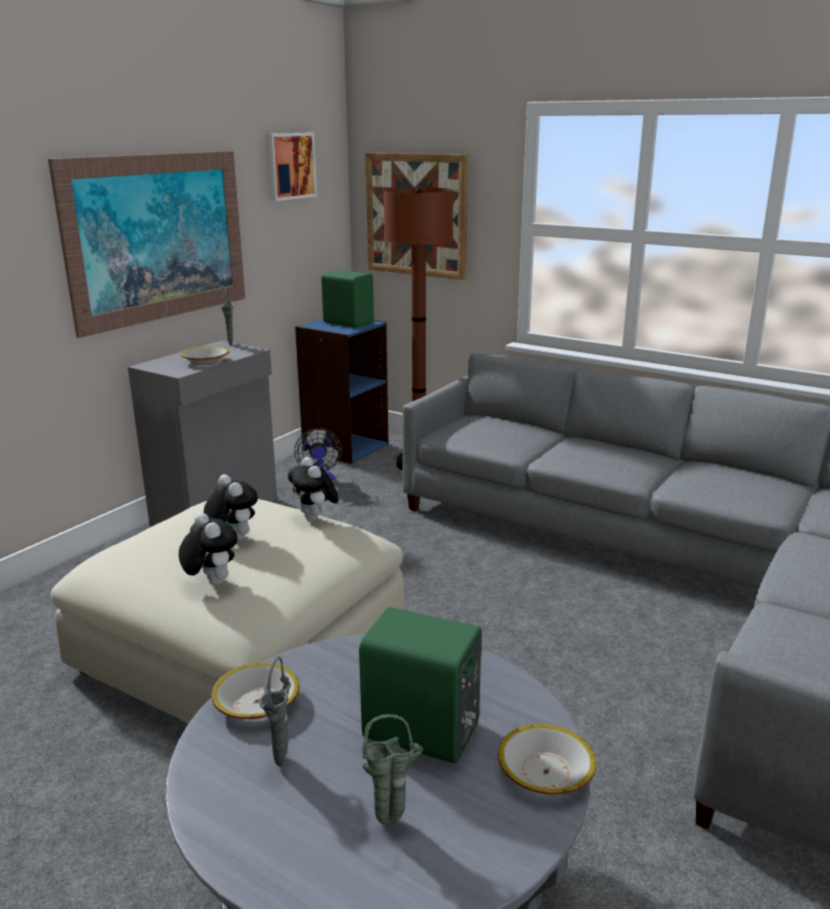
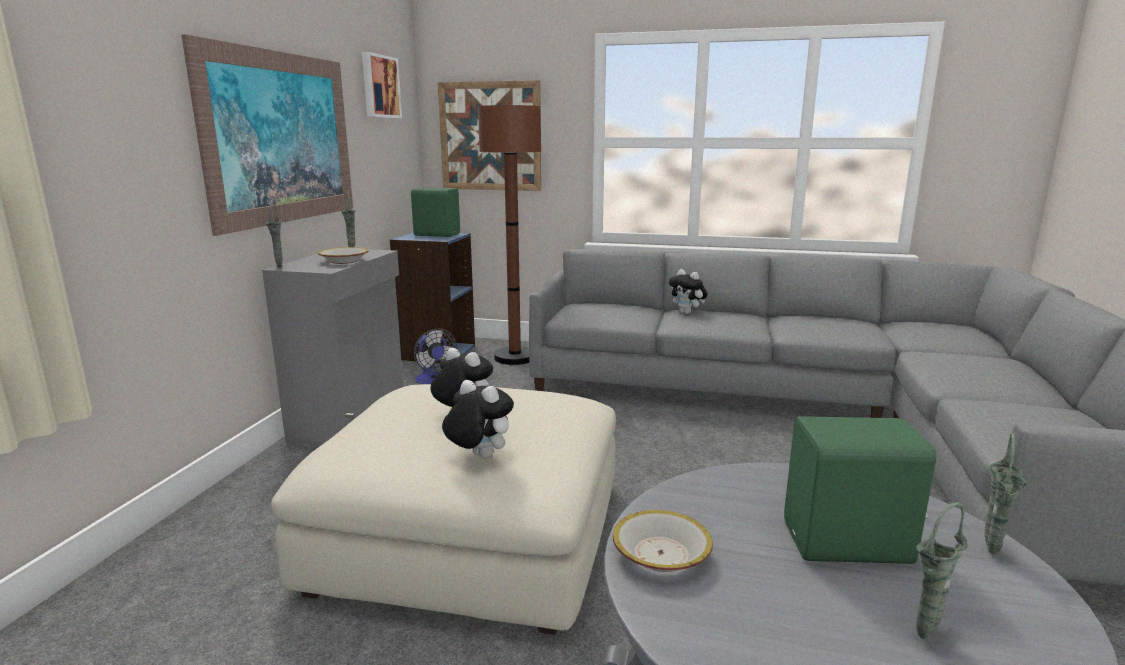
camera: 20 degrees left, 5 degrees down
grey vase [259,657,291,767] -> grey vase moved to [265,201,283,267]
plush toy [288,457,339,522] -> plush toy moved to [669,269,708,314]
bowl [498,724,596,795] -> green vase [985,433,1027,555]

